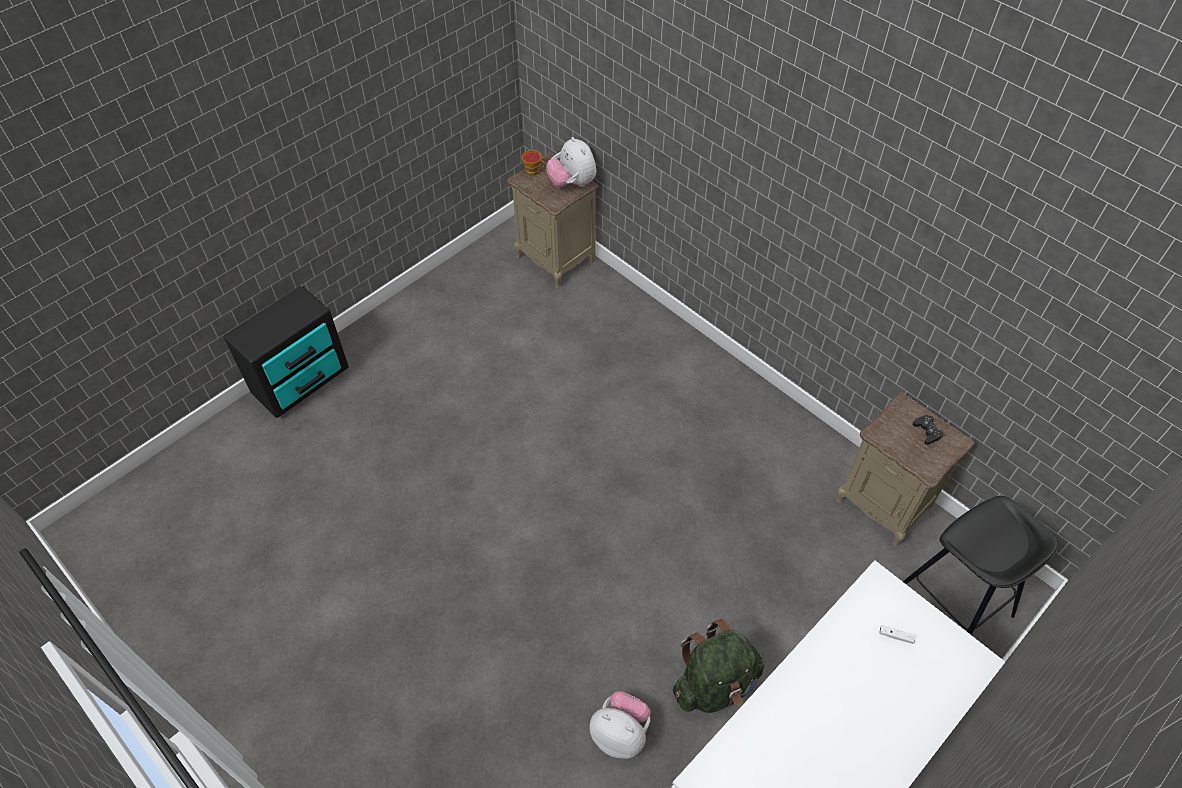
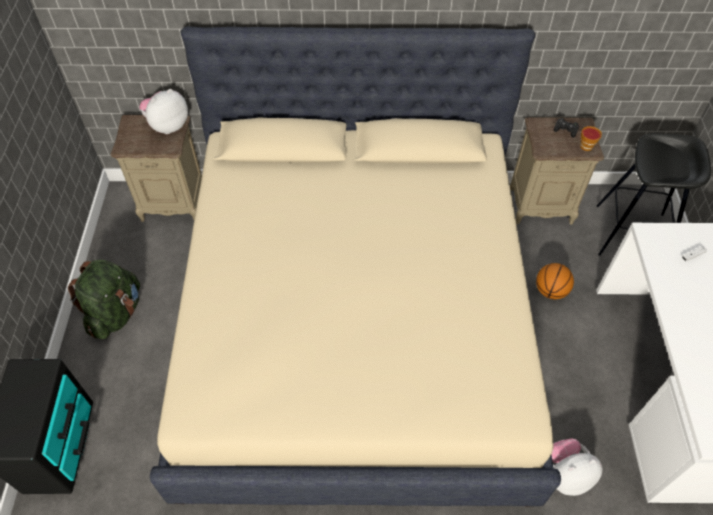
camera: 45 degrees left, 0 degrees up
cup [522,150,545,176] -> cup moved to [580,126,602,151]
plush toy [546,137,596,187] -> plush toy turned 120 degrees clockwise [139,89,188,134]
green backpack [673,619,764,713] -> green backpack moved to [68,260,140,339]
none -> beige bed [150,26,561,507]
none -> basketball [536,263,574,299]

